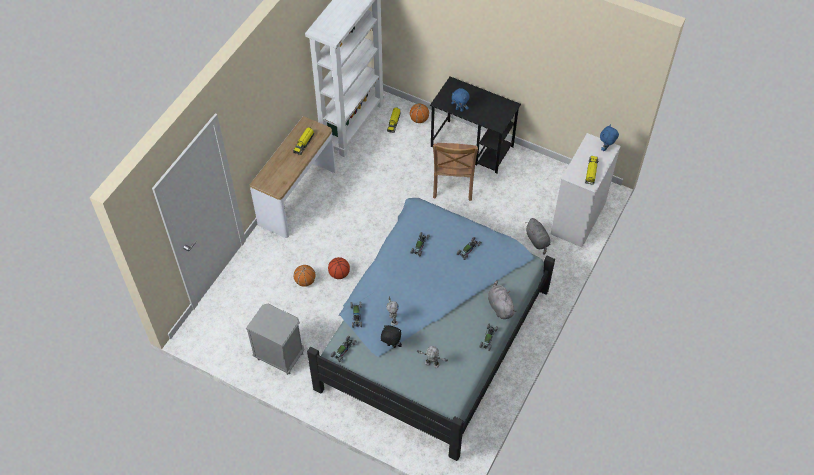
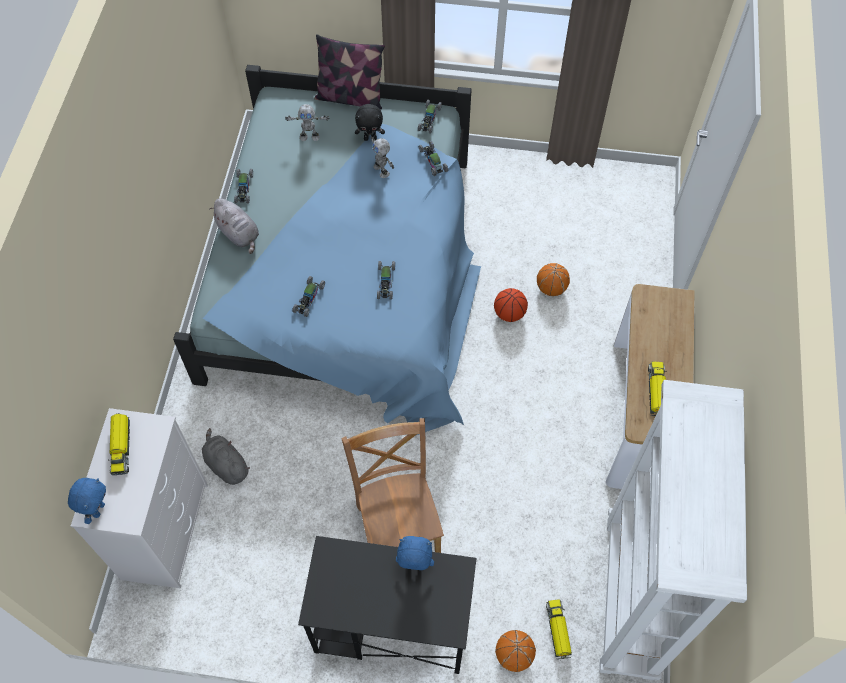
camera: 160 degrees right, 5 degrees up
grey nightstand [246,304,305,375] -> none
none -> pillow [314,34,385,109]

